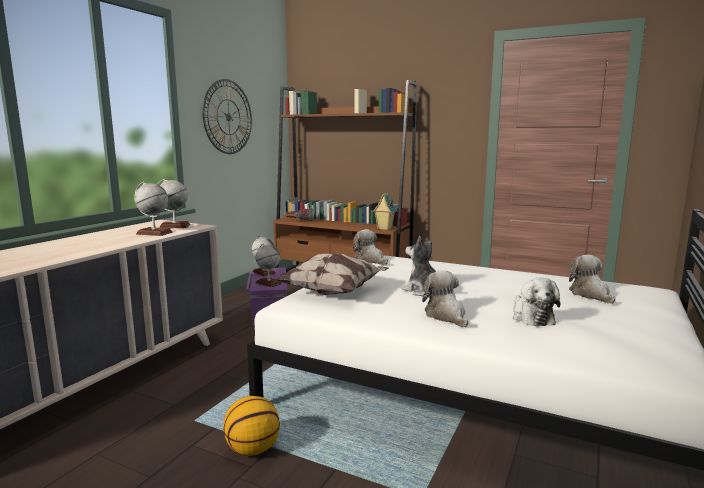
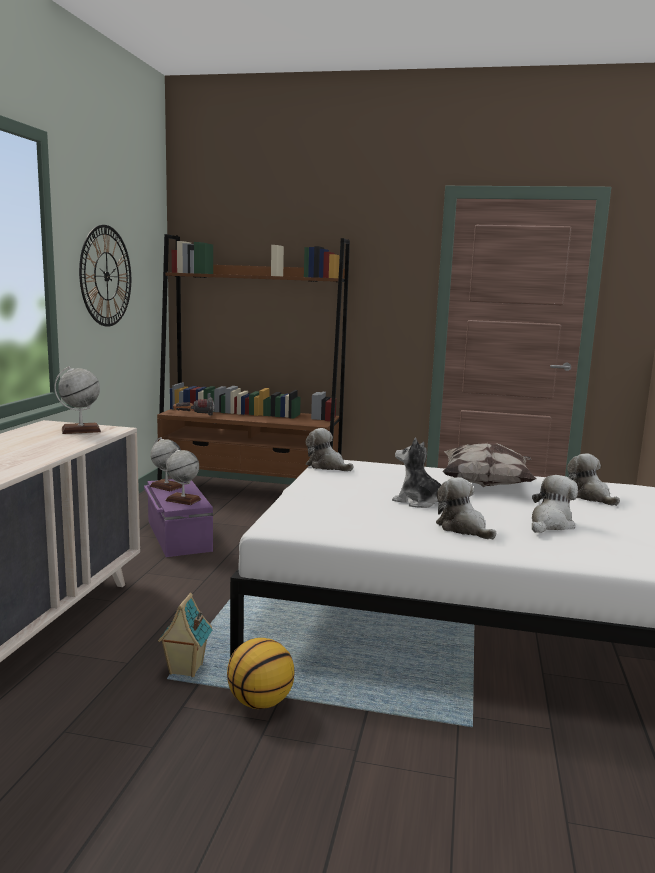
camera: 15 degrees left, 0 degrees up
globe [134,181,173,236] -> none
pillow [276,253,389,295] -> pillow moved to [442,443,537,487]
toy house [373,193,397,230] -> toy house moved to [158,593,212,677]
plush toy [513,277,560,326] -> plush toy turned 120 degrees counterclockwise [532,475,578,533]

